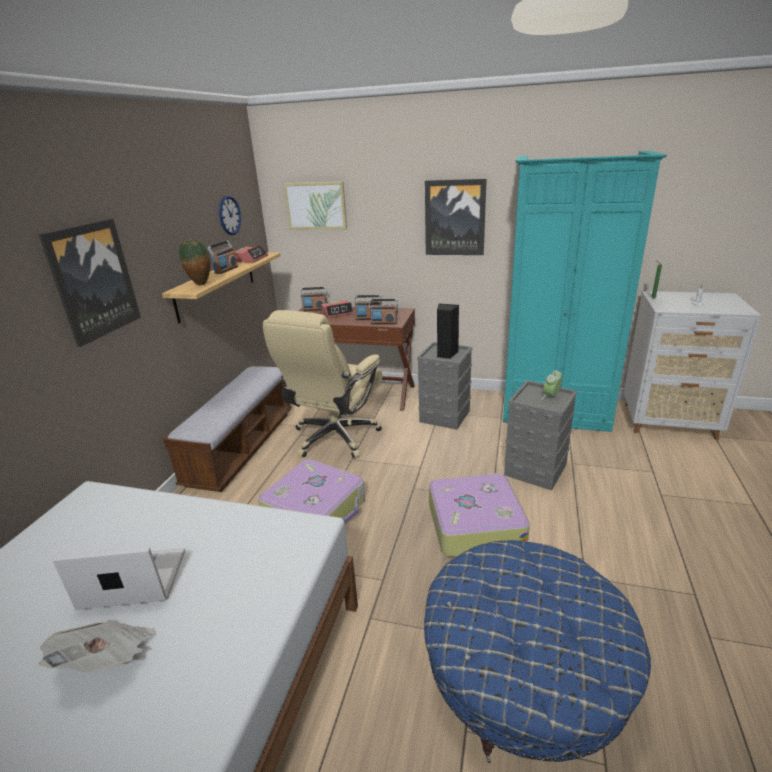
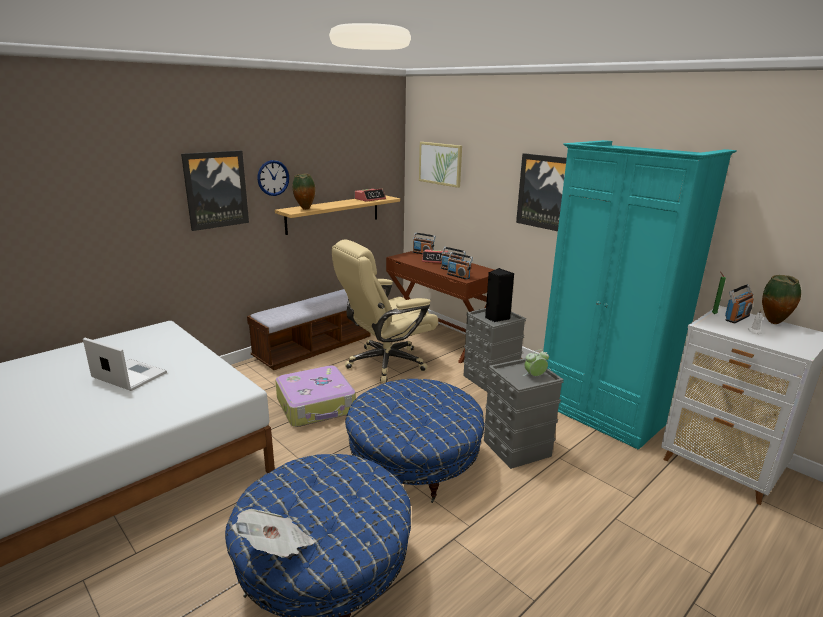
camera: 30 degrees right, 5 degrees down
newspaper [39,620,155,672] -> newspaper moved to [232,509,314,558]
radio [207,240,238,274] -> radio moved to [725,284,754,323]
wall clock [219,196,241,235] -> wall clock moved to [257,160,289,196]
suitcase [429,473,530,557] -> blue ottoman [345,379,484,503]
none -> vase [762,275,801,324]

